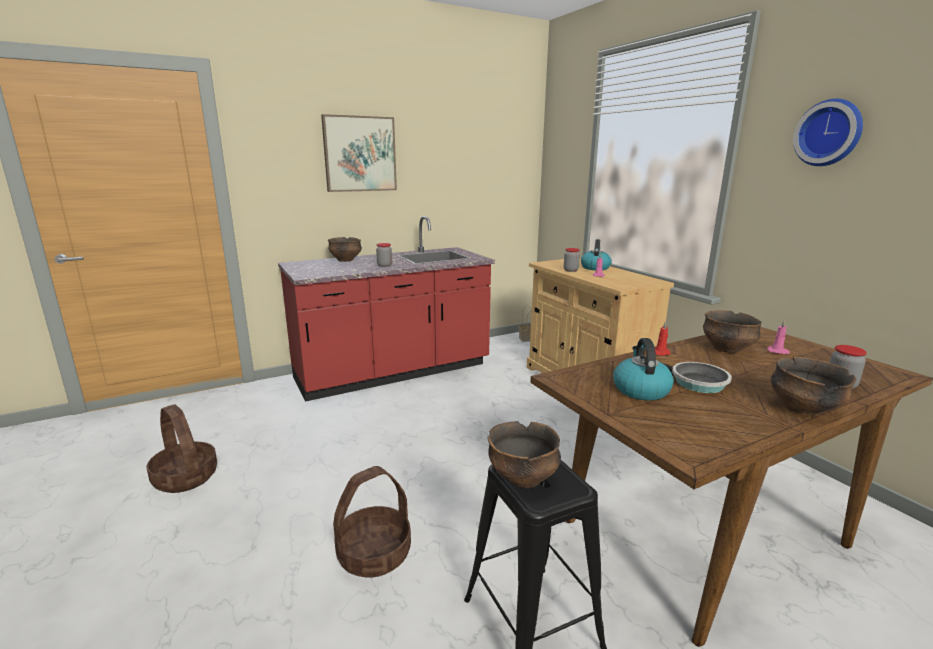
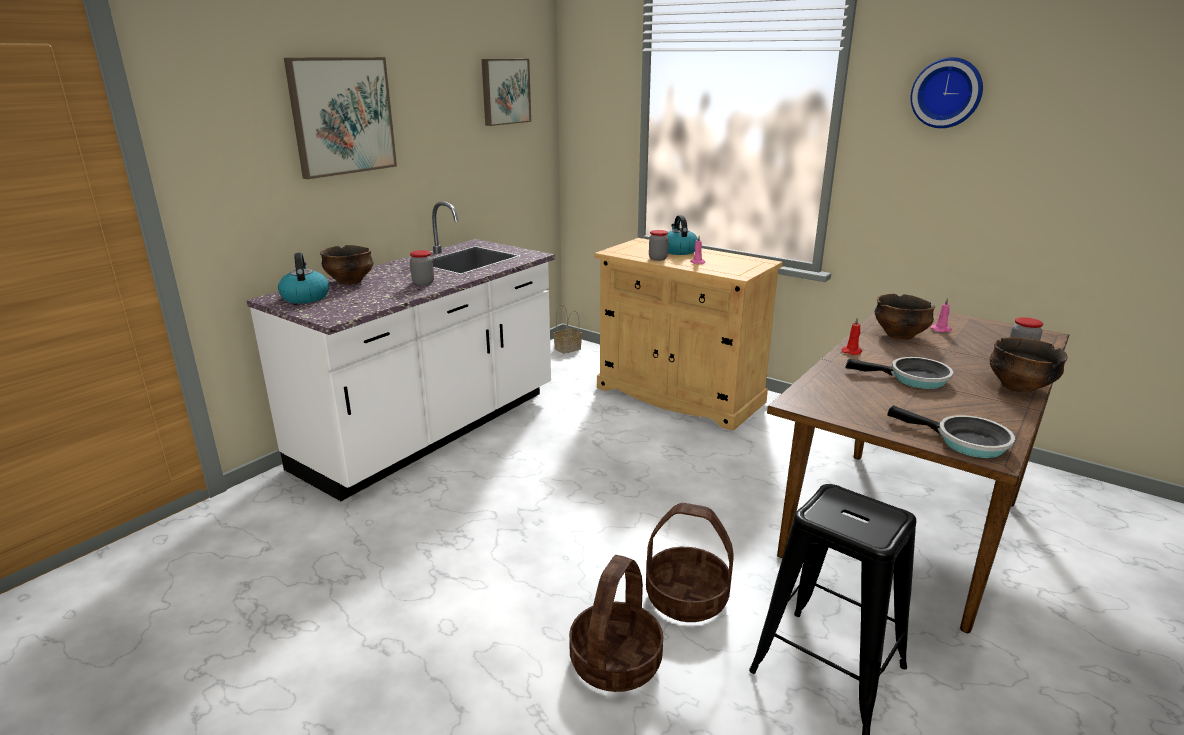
camera: 25 degrees left, 5 degrees up
basket [147,404,217,493] -> basket moved to [646,503,734,622]
red counter [278,216,495,402] -> white counter [246,201,555,501]
bowl [488,421,561,488] -> none
kettle [613,338,674,400] -> kettle moved to [278,253,329,304]
none -> picture [482,59,531,126]
none -> frying pan [887,405,1015,458]

